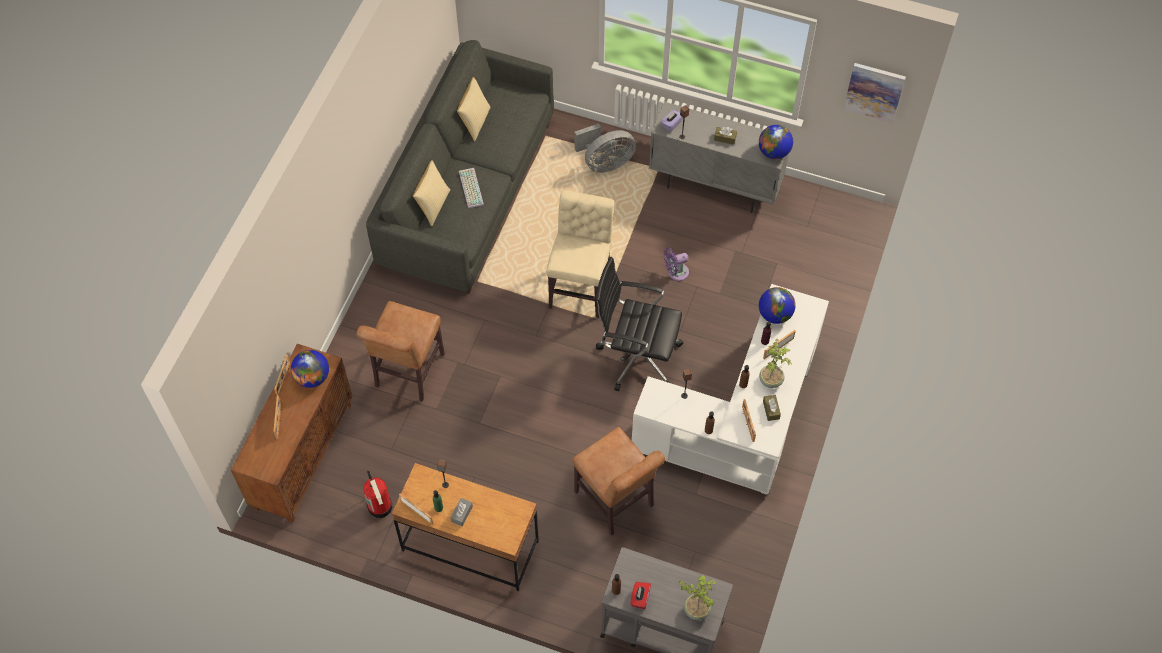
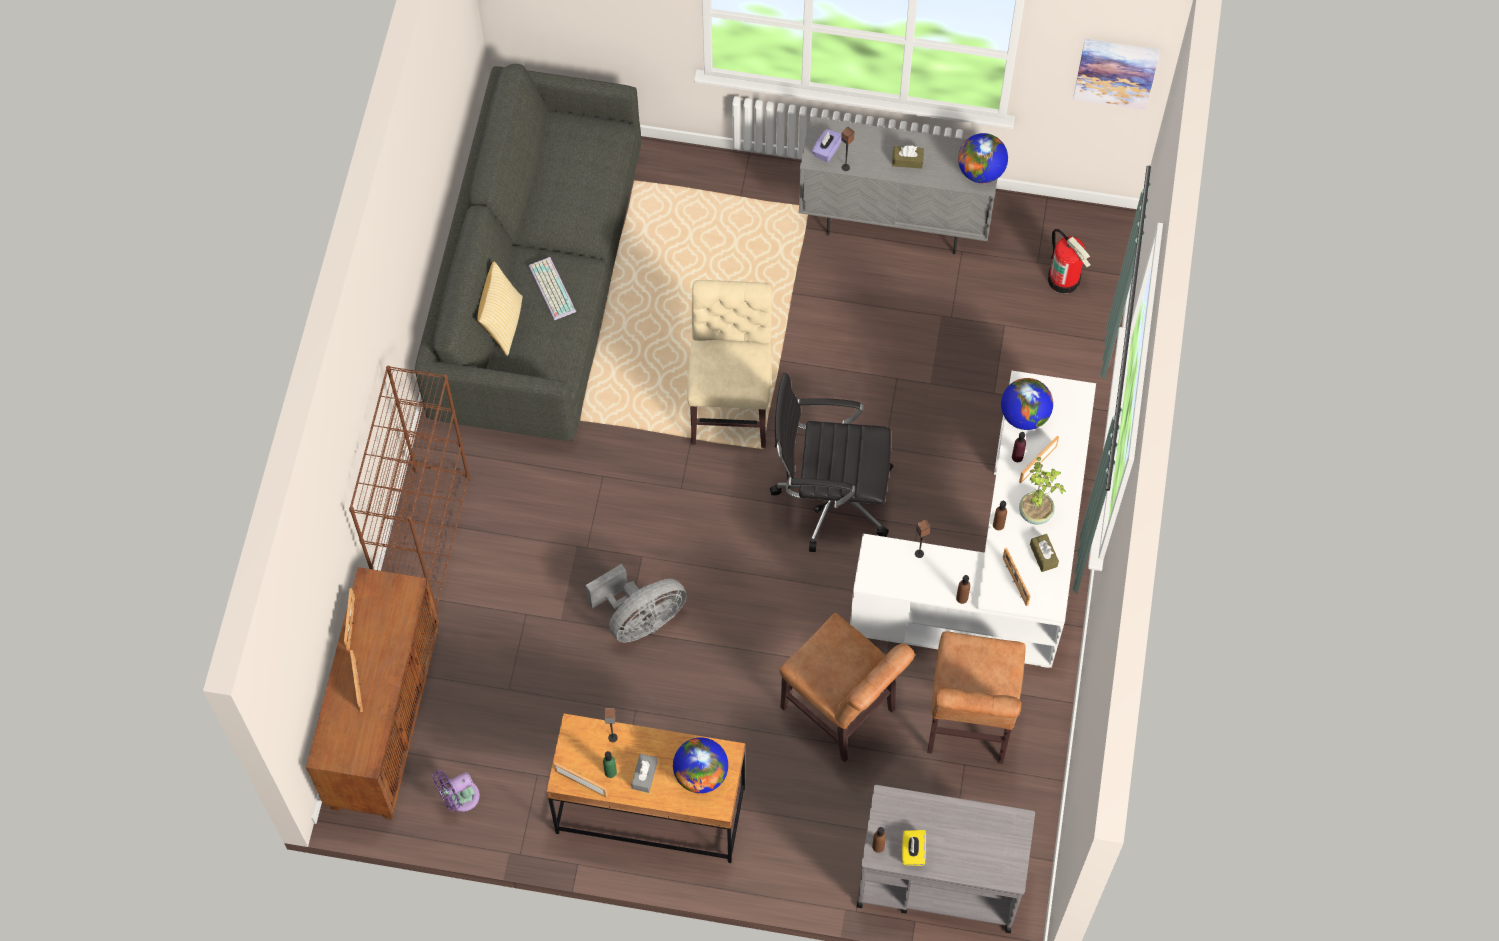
camera: 10 degrees left, 5 degrees up
globe [291,350,329,388] -> globe moved to [673,737,728,793]
brown chair [357,301,445,401] -> brown chair moved to [927,632,1025,764]
fire extinguisher [363,470,392,518] -> fire extinguisher moved to [1048,229,1091,294]
pillow [457,77,491,141] -> none
grey fan [574,123,636,173] -> grey fan moved to [586,564,687,642]
red tissue box [630,582,651,609] -> yellow tissue box [902,830,926,866]
purple fan [663,248,689,281] -> purple fan moved to [432,770,480,812]
potted plant [679,574,716,621] -> none
none -> brown bookcase [349,366,470,613]

